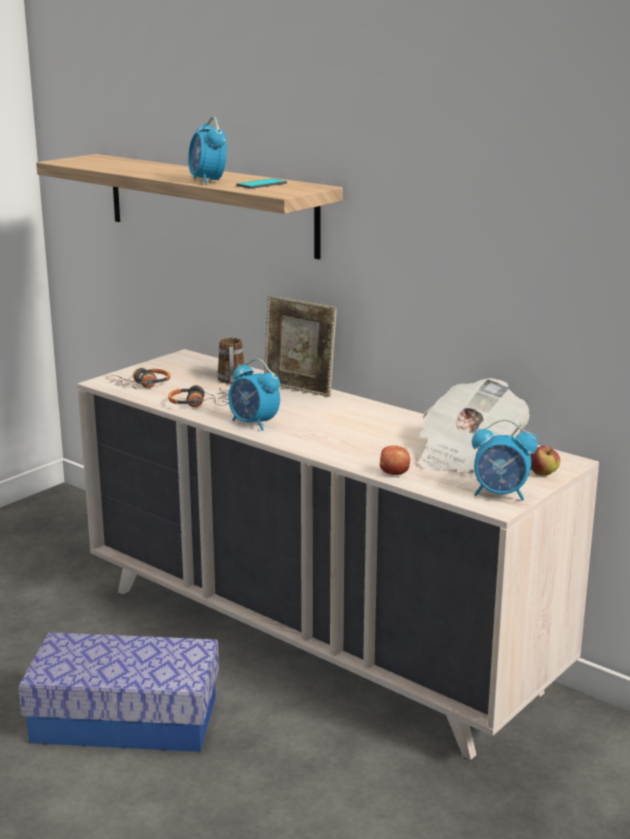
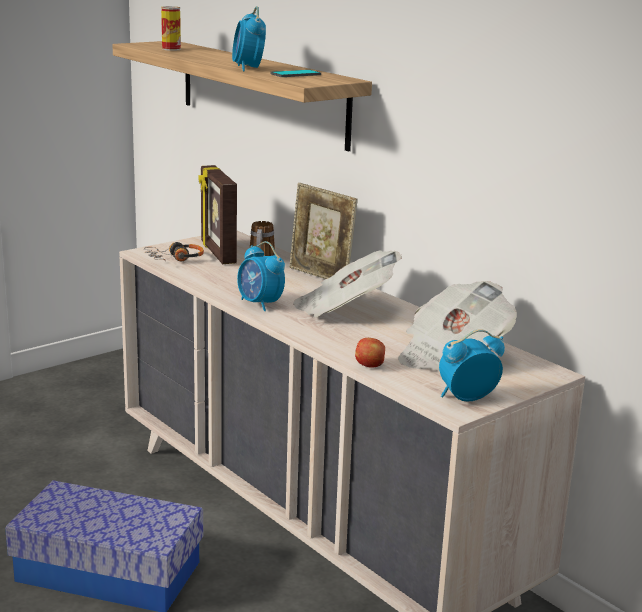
camera: 10 degrees right, 0 degrees up
headphones [168,385,229,407] -> none
alarm clock [472,419,537,500] -> alarm clock turned 135 degrees clockwise [439,329,505,402]
apple [530,446,560,476] -> none
none -> can [161,6,181,51]
none -> picture frame [198,165,237,264]
none -> newspaper [293,251,402,318]

